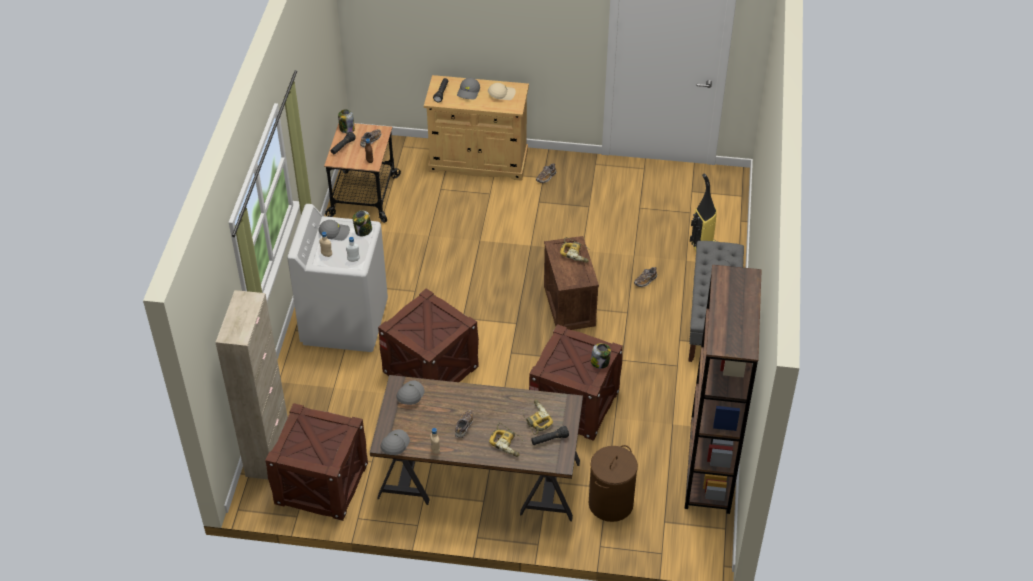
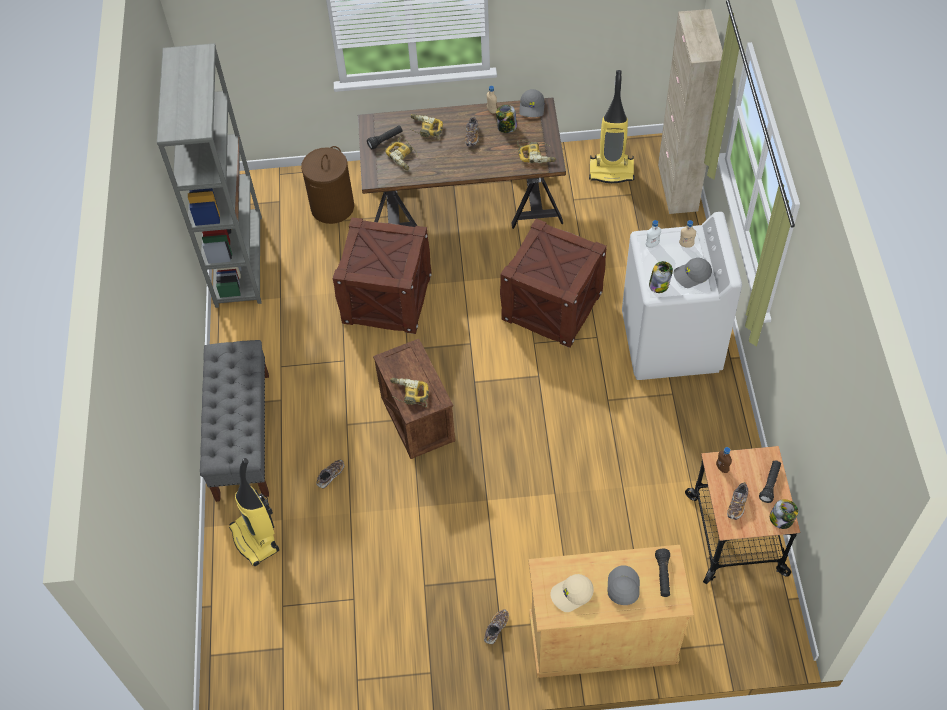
camera: 170 degrees right, 10 degrees up
crate [265,403,368,521] -> vacuum cleaner [589,70,634,183]
grey cap [396,380,425,405] -> power drill [517,140,556,163]
jar [591,343,611,369] -> jar moved to [496,105,517,133]
brown bookcase [685,265,762,514] -> grey bookcase [157,43,262,308]

